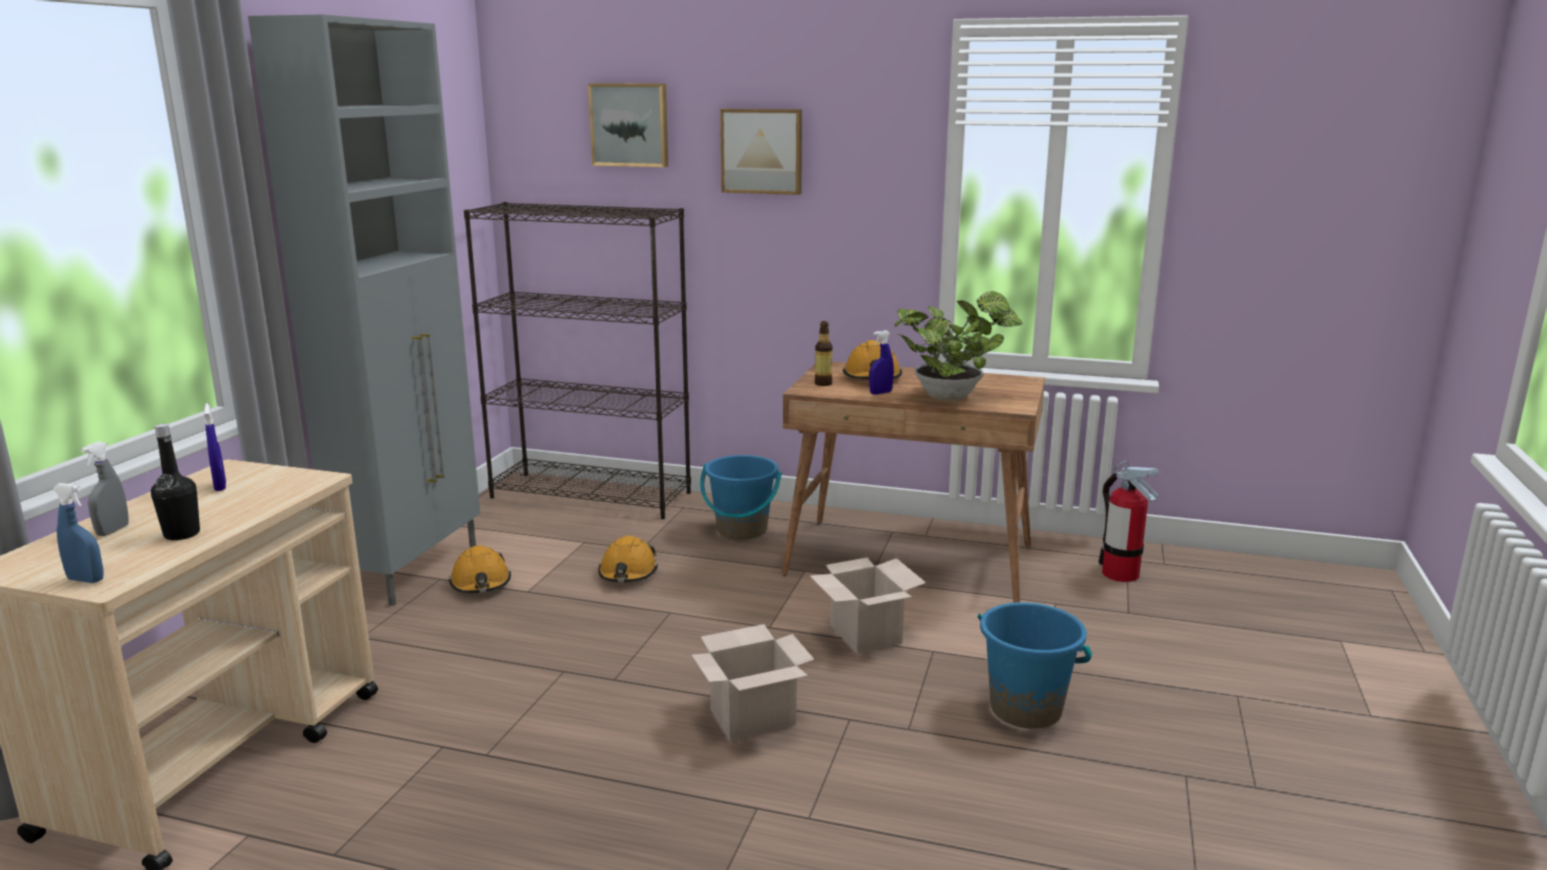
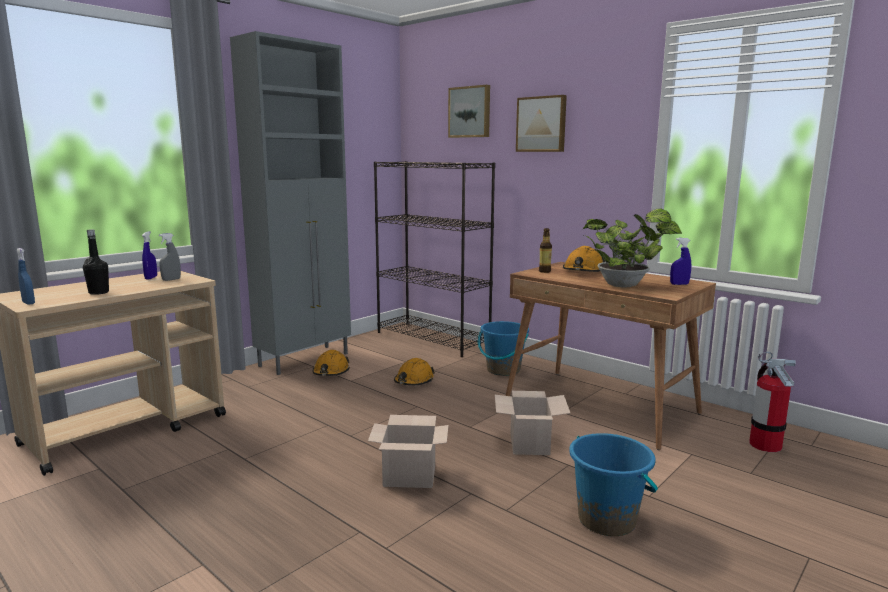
camera: 25 degrees right, 5 degrees down
grey spray bottle [81,441,129,536] -> grey spray bottle moved to [159,233,181,281]
blue spray bottle [869,330,894,395] -> blue spray bottle moved to [670,238,691,285]

